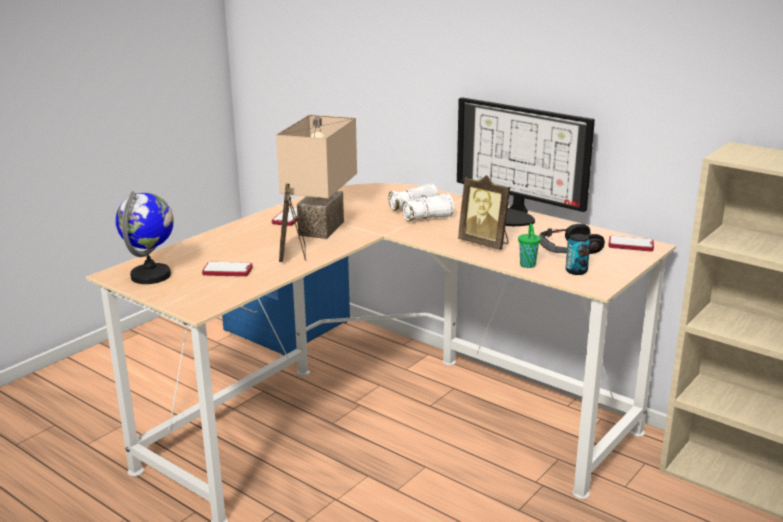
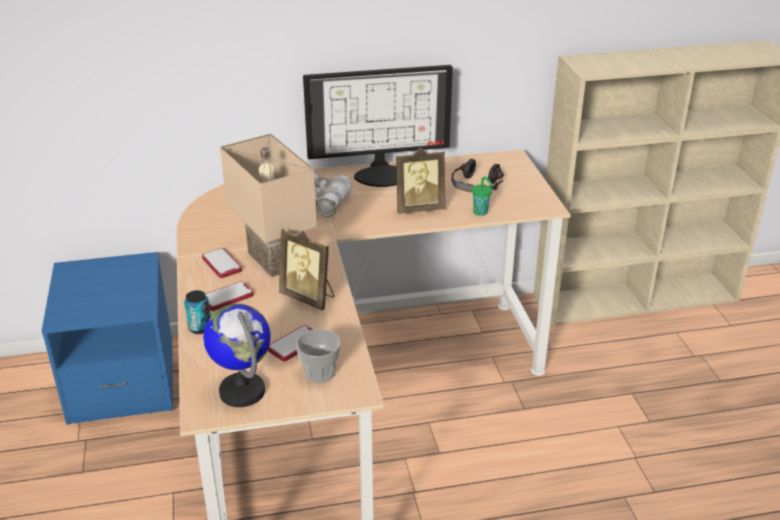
camera: 50 degrees left, 10 degrees up
can [566,234,590,275] -> can moved to [184,290,211,334]
phone [608,236,654,252] -> phone moved to [205,281,254,311]
none -> cup [296,329,341,383]

